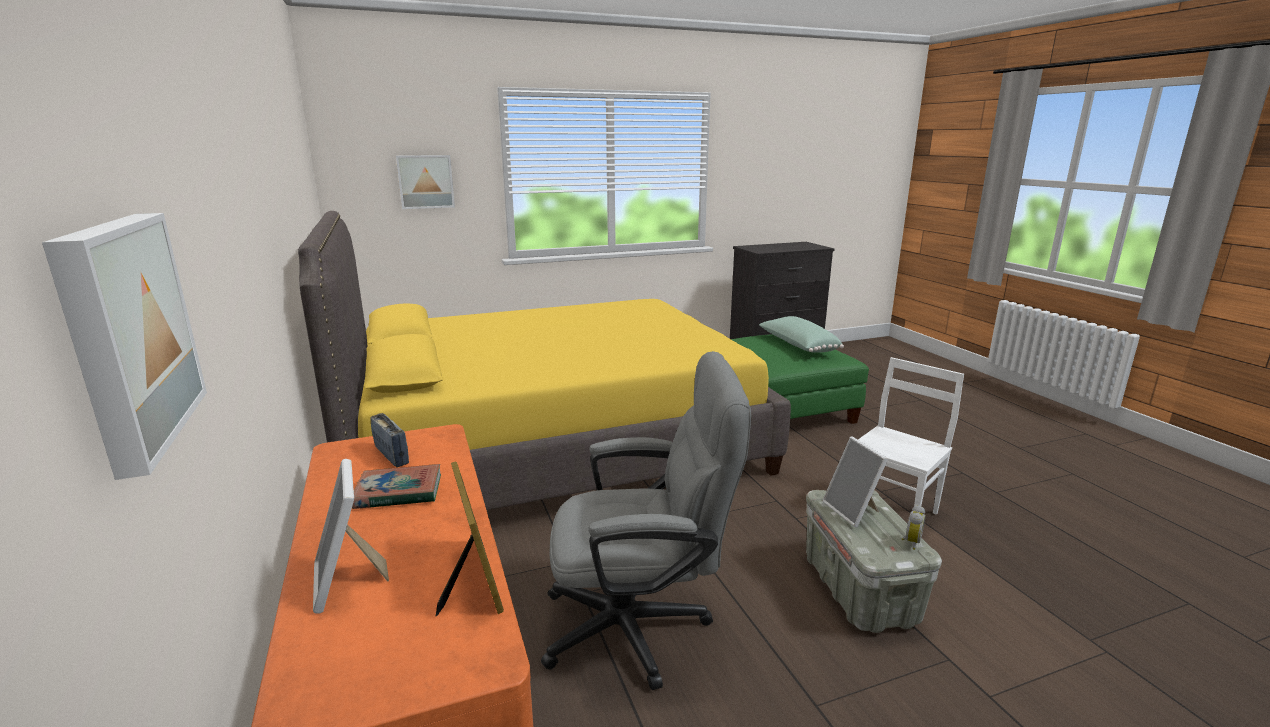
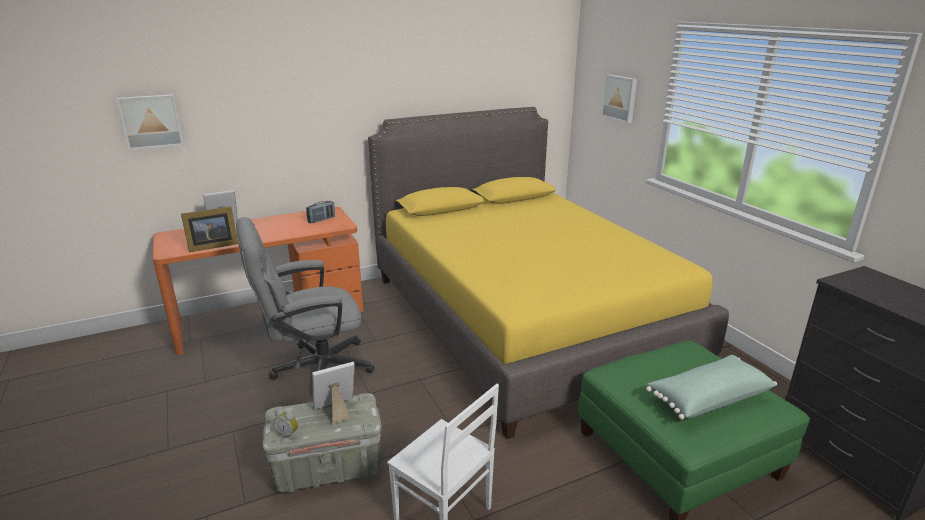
camera: 85 degrees right, 5 degrees up
book [352,464,441,509] -> none
grey office chair [541,351,751,690] -> grey office chair turned 75 degrees clockwise [236,217,375,380]

